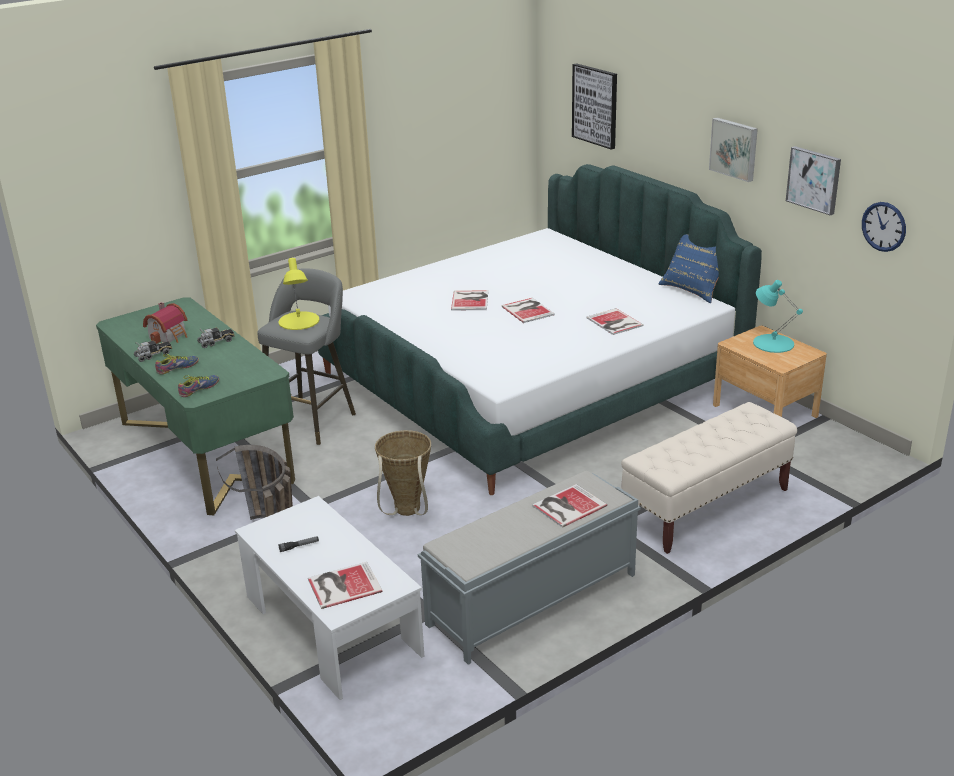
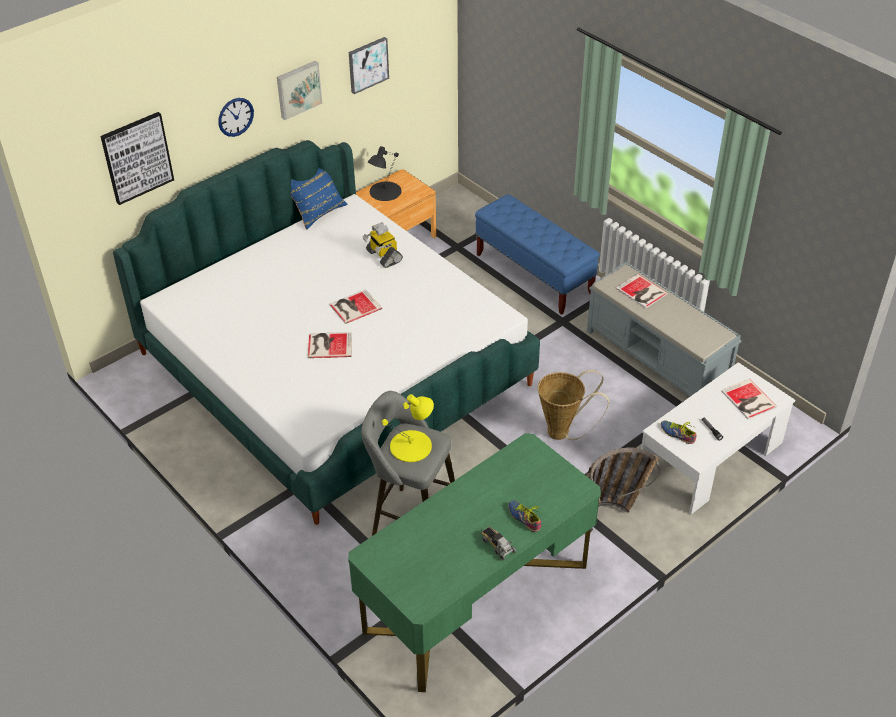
camera: 95 degrees left, 15 degrees up
toy house [143,302,187,344] -> none
shoe [178,375,219,397] -> shoe moved to [661,421,697,444]
toy truck [197,327,235,348] -> none
book [587,308,644,335] -> toy robot [363,222,403,268]
beige bench [621,402,797,554] -> blue bench [475,194,600,315]
turquoise table lamp [753,280,803,353] -> black table lamp [368,146,401,201]
wall clock [862,202,906,252] -> wall clock moved to [218,98,254,137]

